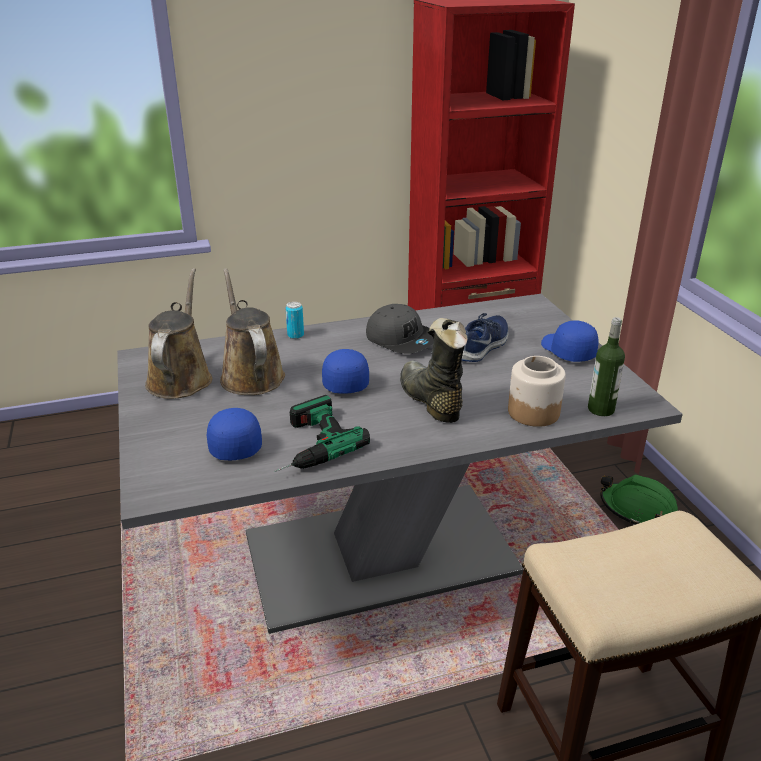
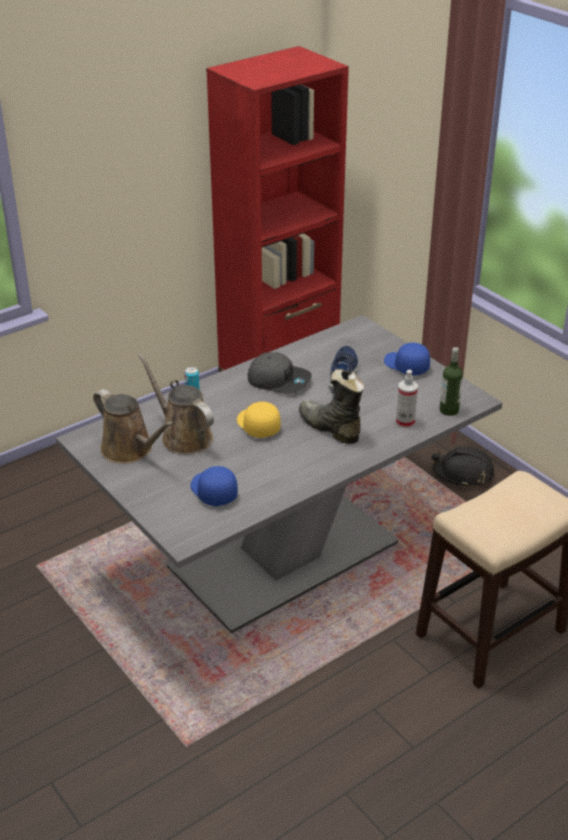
camera: 20 degrees left, 5 degrees up
brown watering can [145,268,212,399] -> brown watering can turned 150 degrees clockwise [93,389,174,464]
power drill [274,395,370,472] -> none
blue cap [322,349,369,394] -> yellow cap [237,402,280,438]
jar [508,356,566,427] -> spray bottle [396,370,418,428]
green hard hat [600,475,678,525] -> black hard hat [431,446,494,488]

